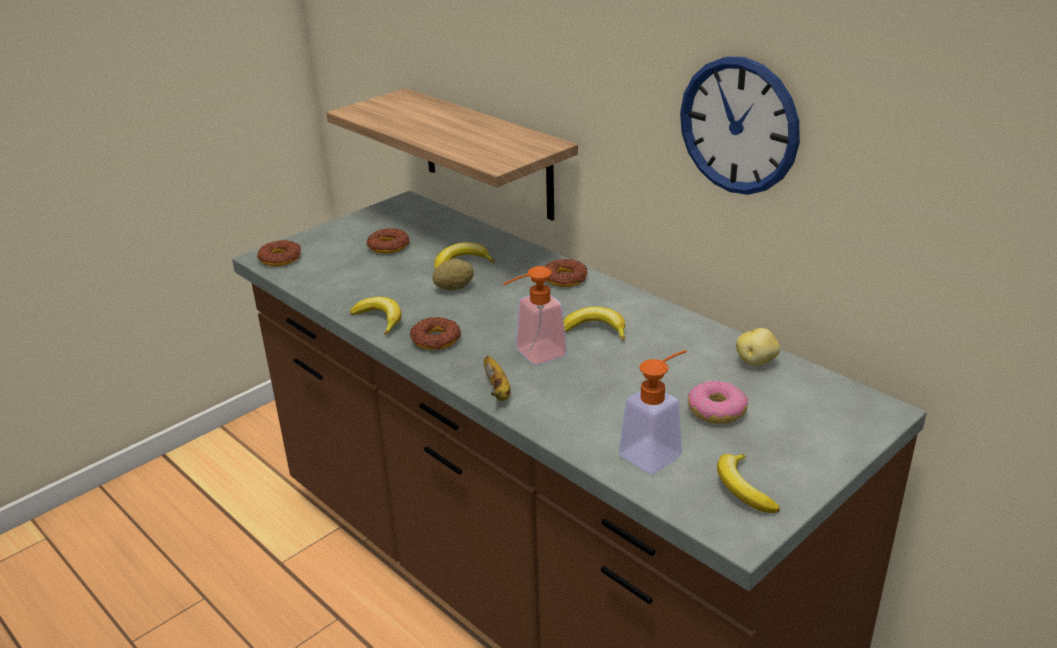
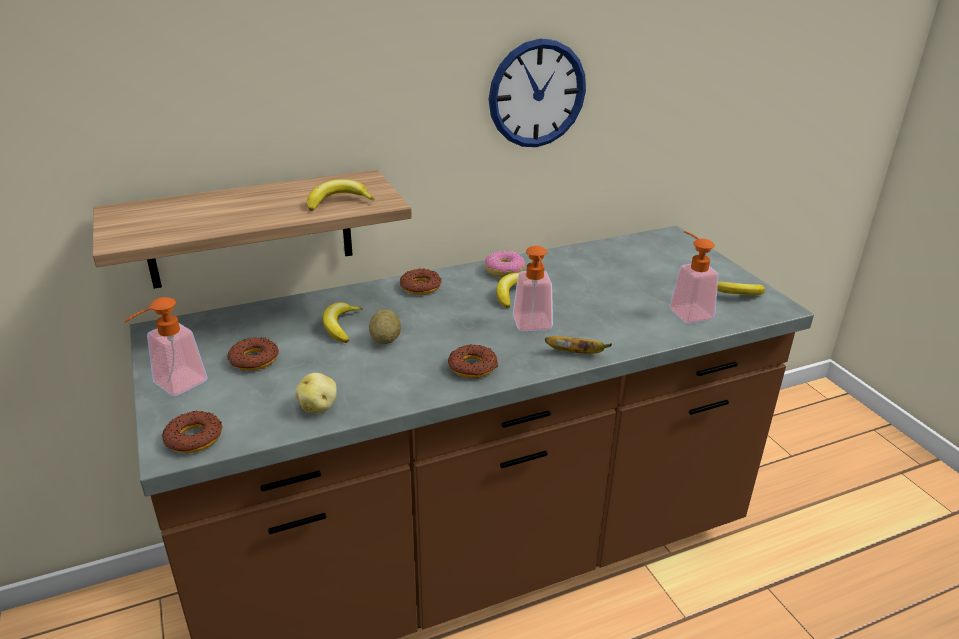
camera: 70 degrees left, 0 degrees up
banana [350,297,402,335] -> banana moved to [307,179,375,211]
donut [688,380,748,424] -> donut moved to [485,251,525,278]
potato [736,328,780,366] -> potato moved to [295,373,337,413]
none -> soap dispenser [124,297,208,396]

